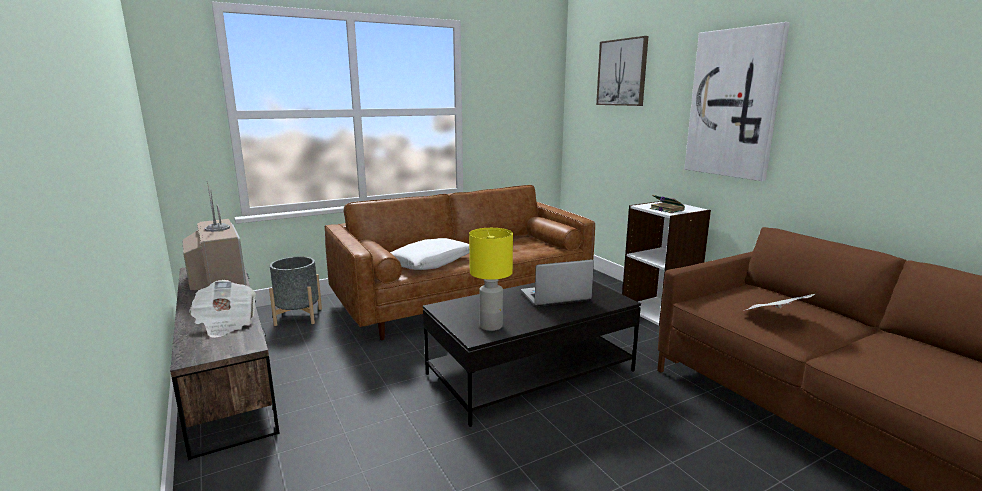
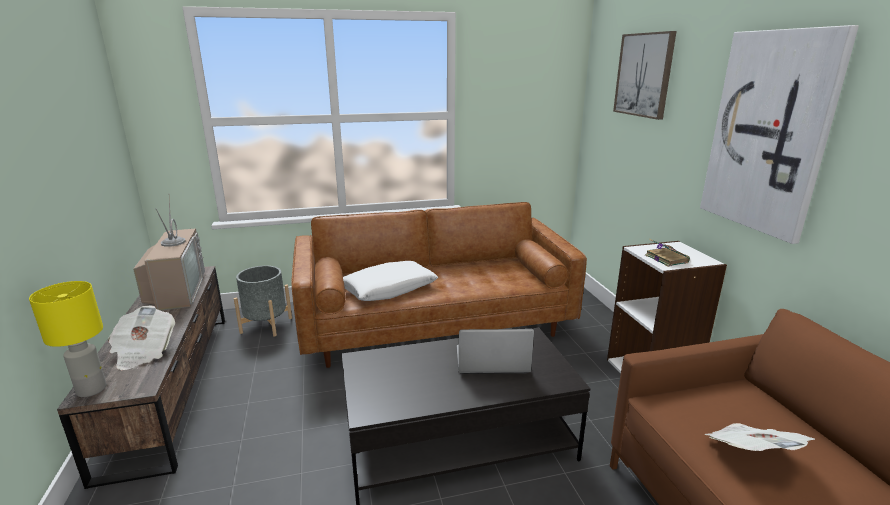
camera: 15 degrees right, 5 degrees up
yellow table lamp [469,228,513,331] -> yellow table lamp moved to [29,281,107,397]

